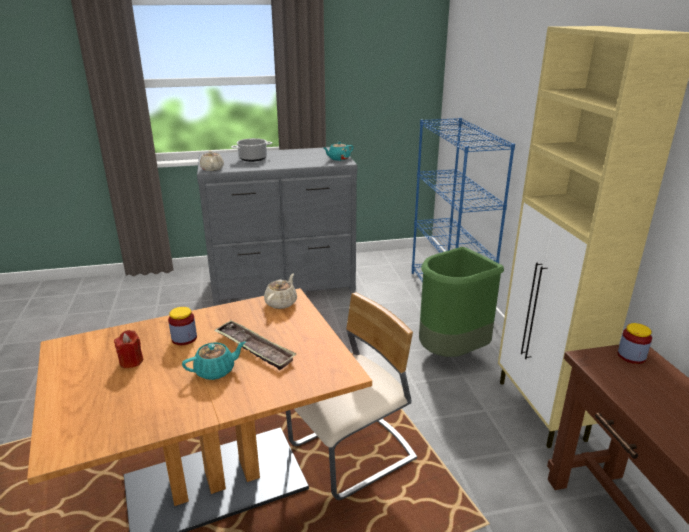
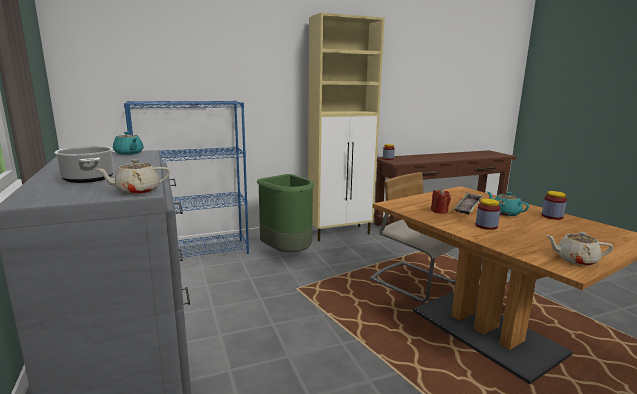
camera: 100 degrees left, 10 degrees down
red candle [114,330,143,368] -> red candle moved to [431,189,451,214]
beige teapot [264,274,297,309] -> beige teapot moved to [546,232,613,266]
none -> jar [542,191,567,220]

